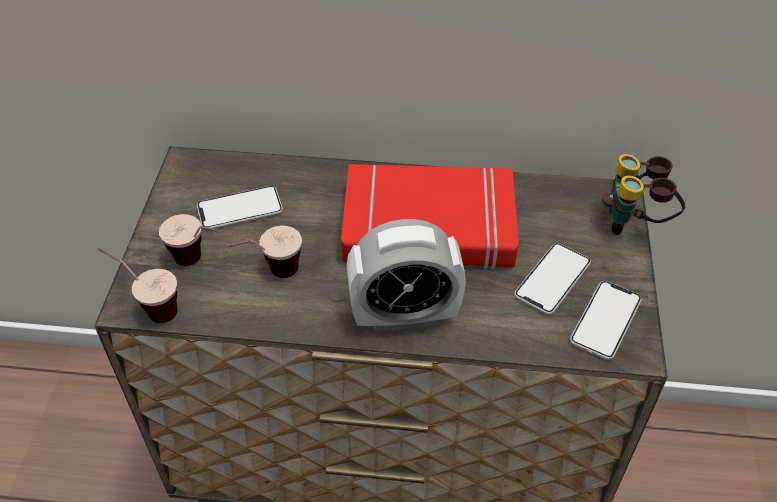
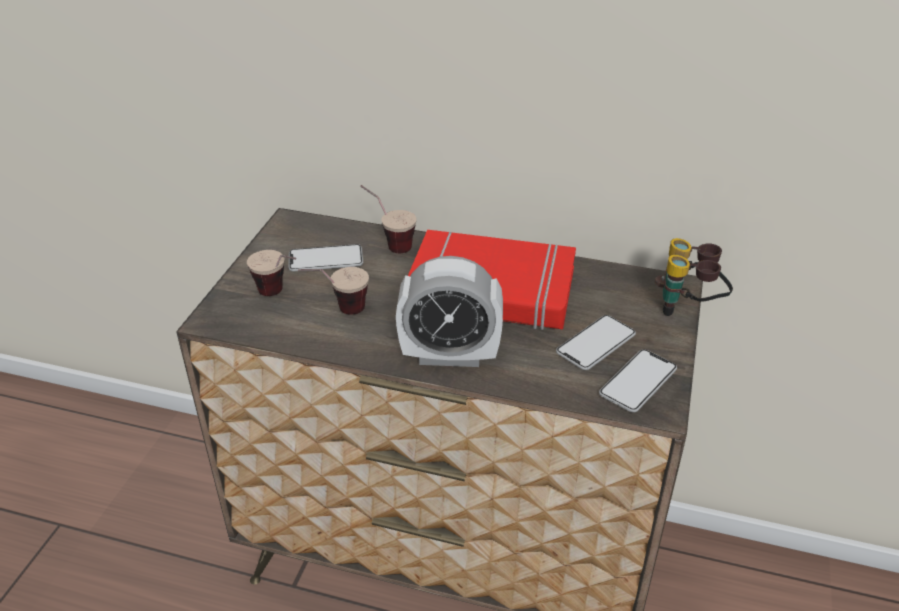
camera: 10 degrees right, 10 degrees down
cup [97,247,178,323] -> cup moved to [360,185,416,253]

